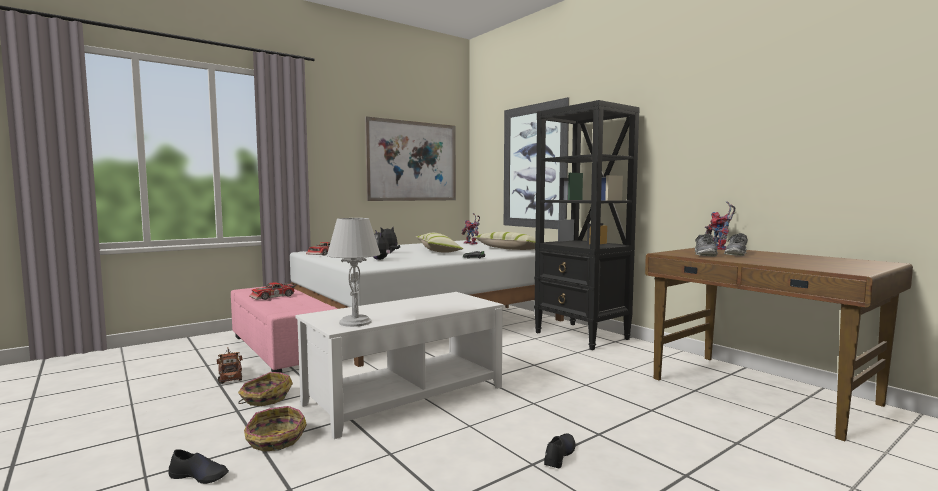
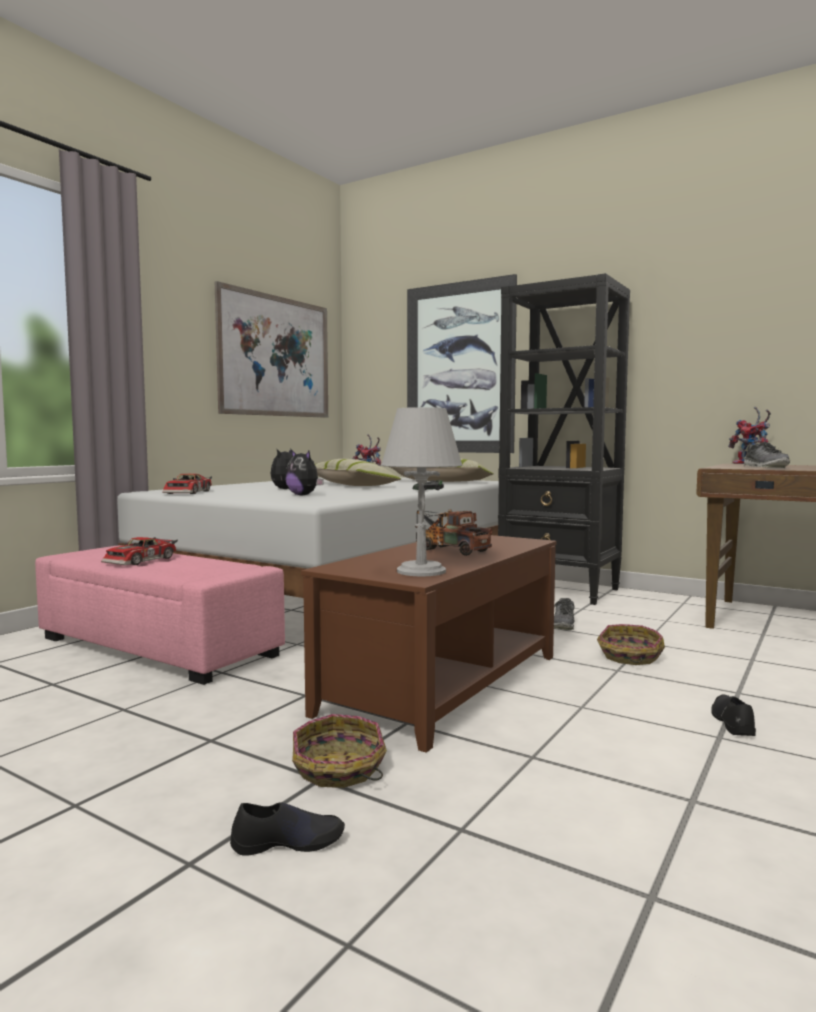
camera: 20 degrees left, 0 degrees up
toy truck [217,349,243,384] -> toy truck moved to [415,509,492,556]
basket [238,372,293,406] -> basket moved to [597,624,665,665]
white coffee table [295,292,504,439] -> brown coffee table [301,535,556,753]
shoe [724,233,748,256] -> shoe moved to [554,598,575,630]

